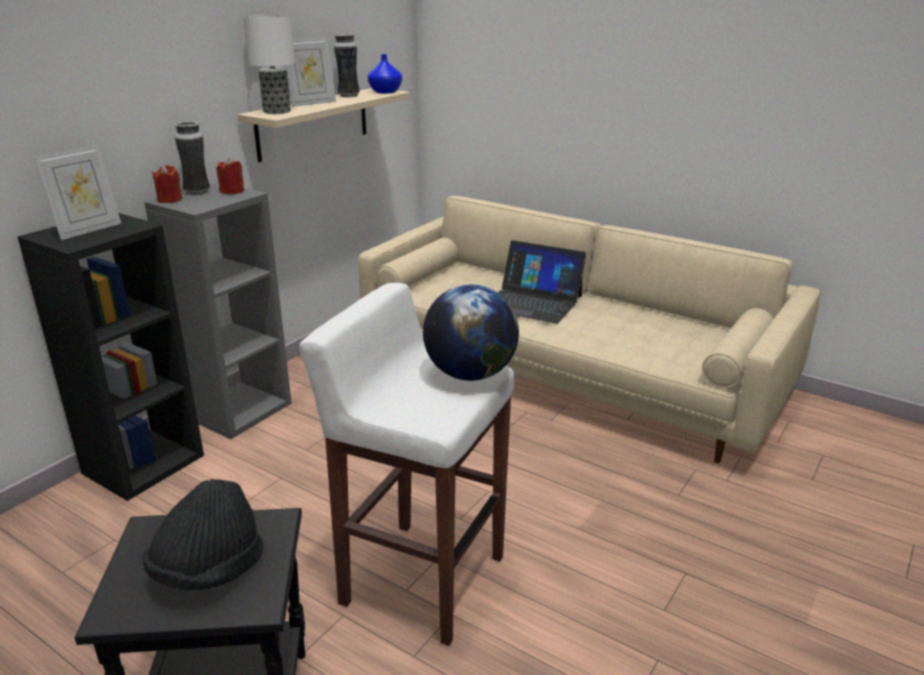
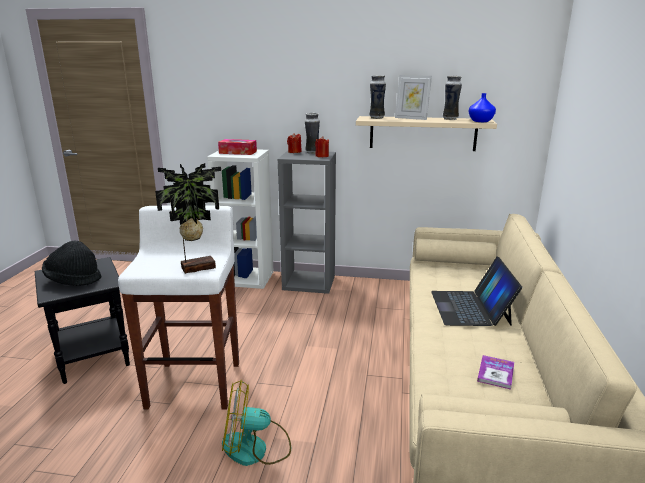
camera: 65 degrees right, 5 degrees down
black bookcase [18,213,204,501] -> white bookcase [207,149,274,289]
picture frame [34,144,121,240] -> tissue box [218,139,257,155]
table lamp [243,14,295,114] -> vase [369,75,386,119]
globe [423,284,519,381] -> potted plant [155,163,221,274]
none -> fan [222,380,291,466]
none -> book [477,355,514,390]

